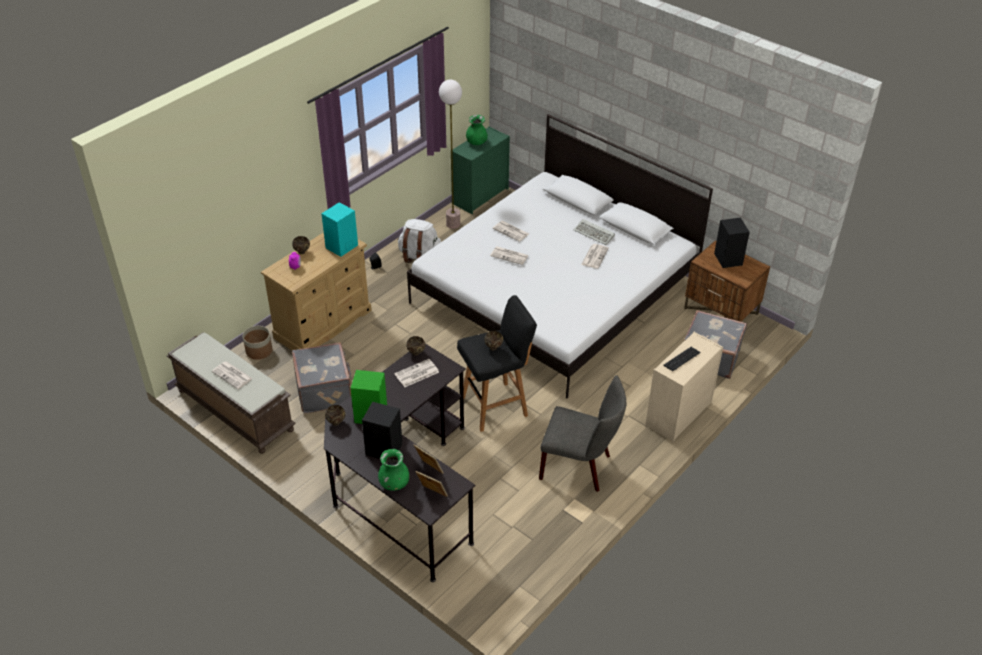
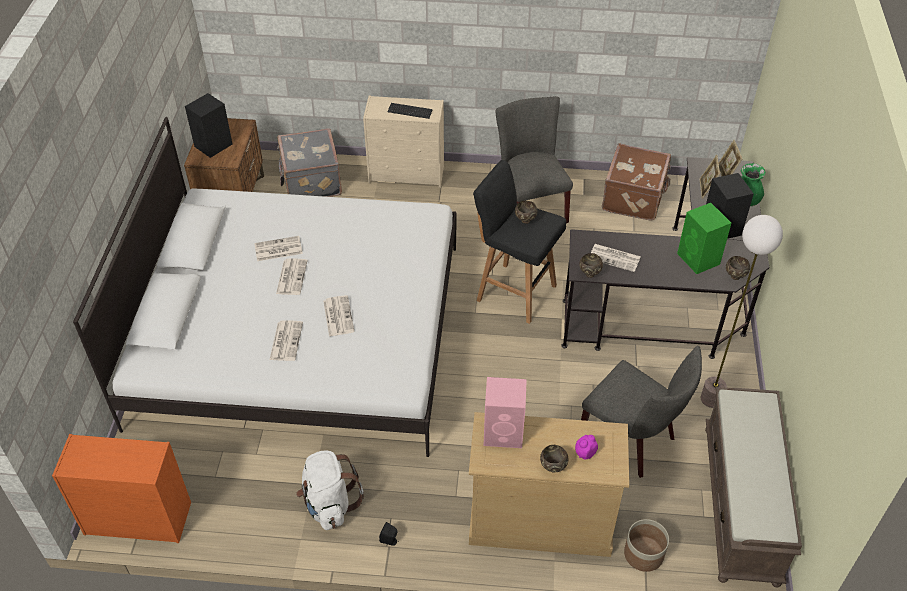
camera: 125 degrees left, 5 degrees up
newspaper [212,361,253,389] -> newspaper moved to [276,258,308,295]
grey suitcase [292,342,352,413] -> grey chair [581,346,702,478]
turquoise speaker [321,202,358,257] -> pink speaker [484,377,527,448]
floor lamp [439,80,462,229] -> floor lamp moved to [701,215,783,408]
green dresser [451,127,510,214] -> orange dresser [52,434,191,543]
green vase [466,115,488,145] -> none
keyboard [574,219,615,245] -> none
none -> brown suitcase [602,143,671,221]

